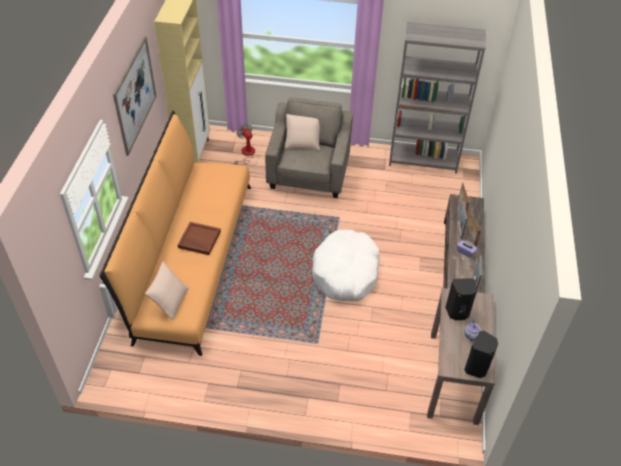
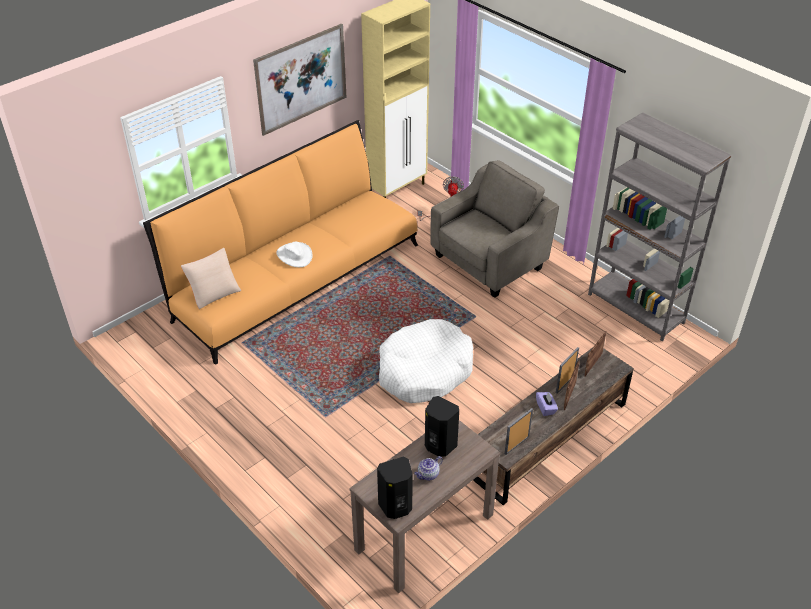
camera: 40 degrees right, 5 degrees down
brown tray [178,222,221,255] -> white hat [277,242,312,267]
beige pillow [285,114,320,150] -> none

